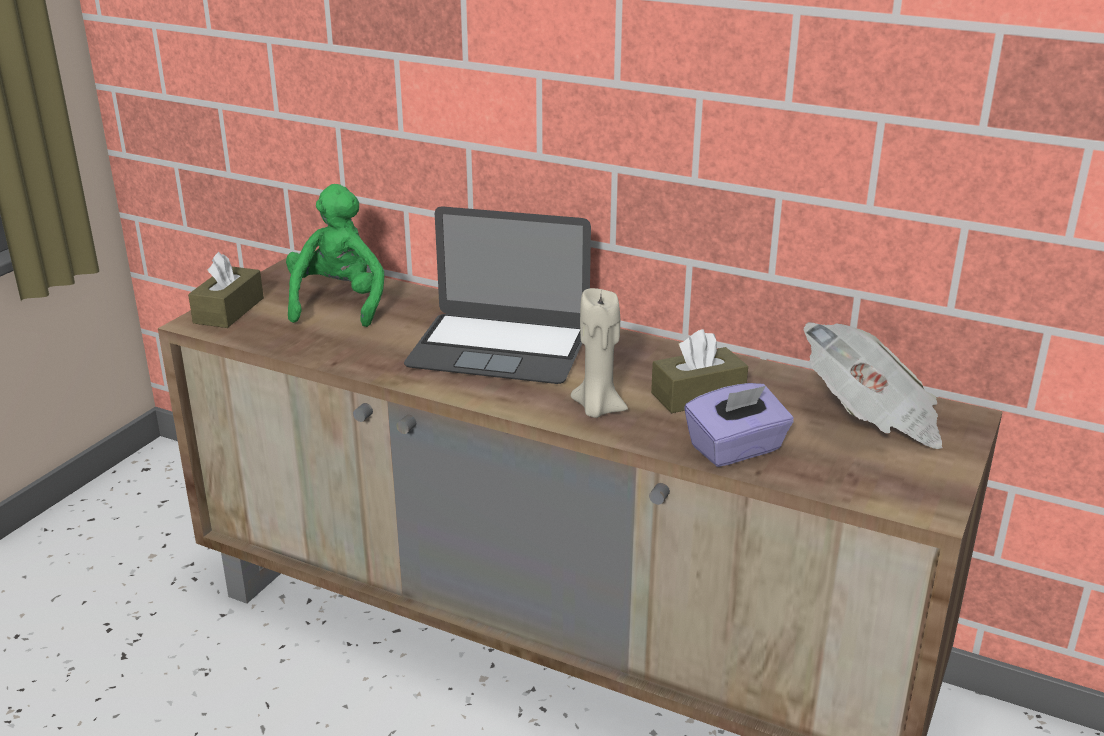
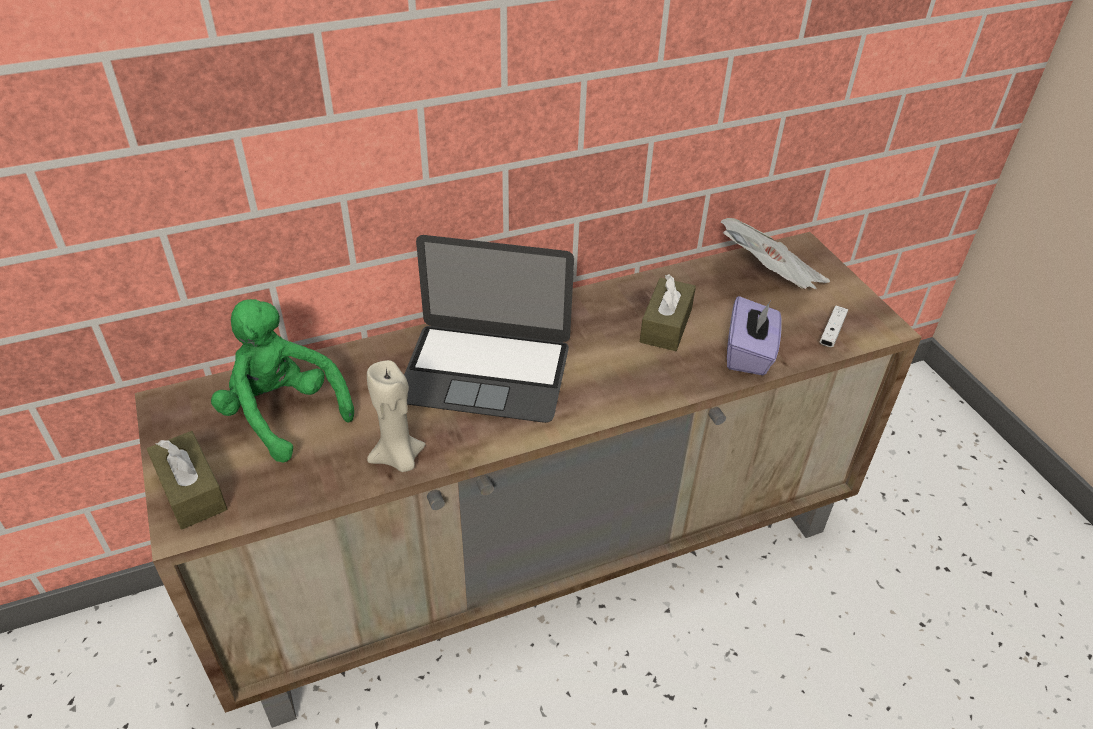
camera: 50 degrees left, 15 degrees up
laptop [404,206,591,384] -> laptop turned 45 degrees clockwise [404,235,574,423]
beige candle [571,288,628,418] -> beige candle moved to [367,360,426,472]
none -> white game controller [819,306,848,347]

